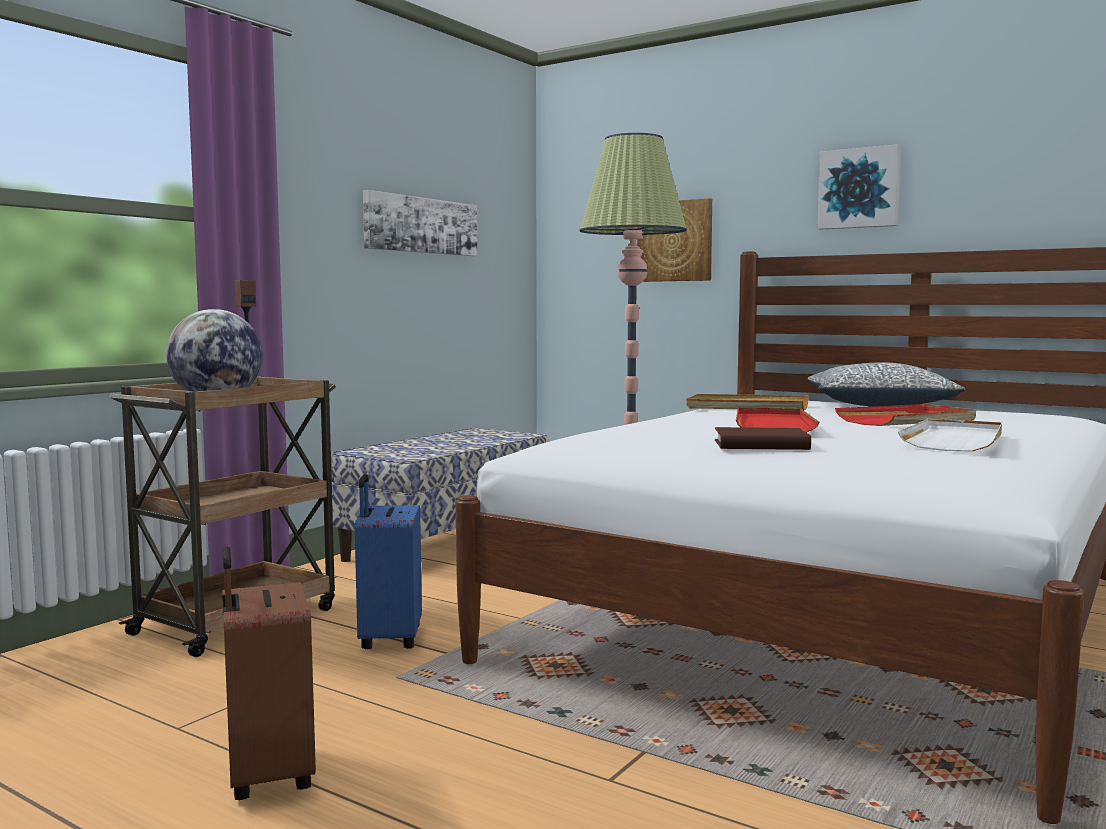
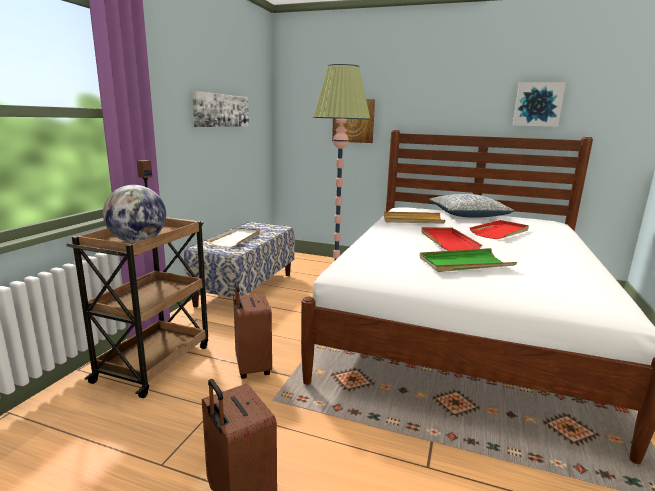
camera: 15 degrees left, 10 degrees up
blue suitcase [355,474,422,649] -> brown suitcase [233,281,272,379]
brown book [715,427,811,450] -> green tray [419,248,517,272]
picture [817,144,901,230] -> picture moved to [513,82,566,127]
white tray [898,418,1002,452] -> white tray moved to [208,227,260,247]

